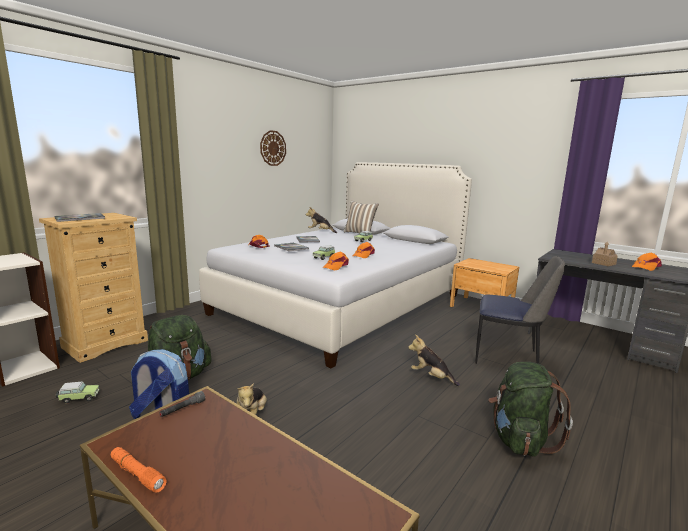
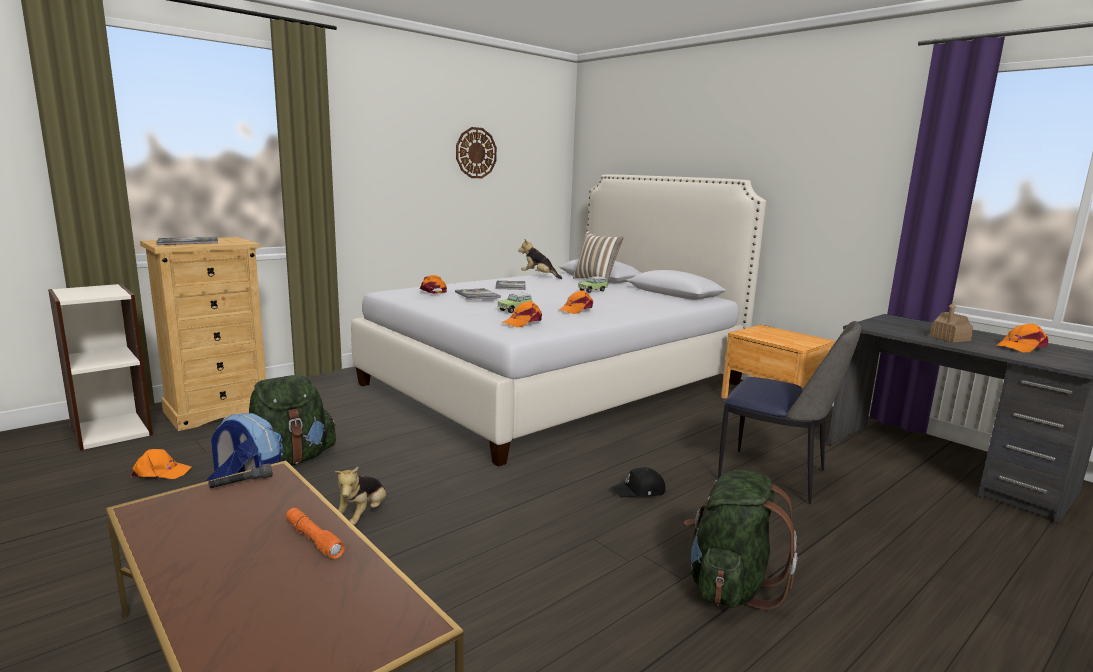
camera: 10 degrees right, 0 degrees up
toy car [56,382,100,404] -> orange cap [130,449,191,479]
orange flashlight [111,447,167,492] -> orange flashlight moved to [286,508,345,559]
plush toy [408,334,460,386] -> black cap [611,467,666,497]

